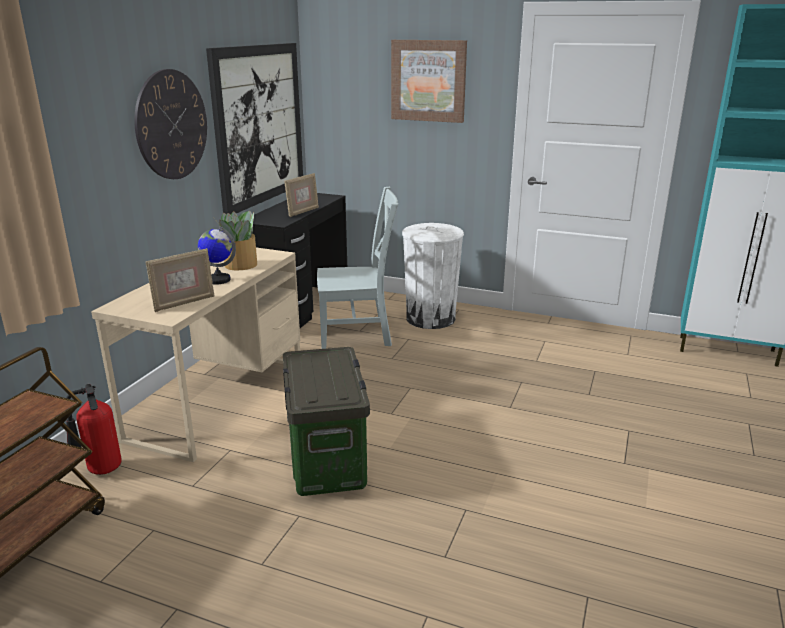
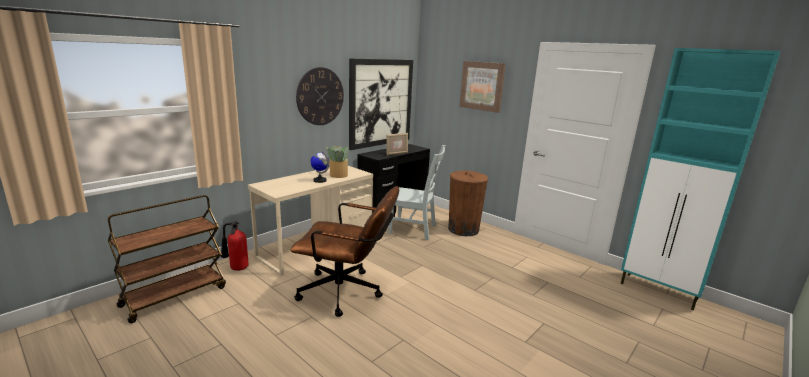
camera: 20 degrees right, 5 degrees down
picture frame [146,248,215,312] -> none
storage box [283,347,370,496] -> brown office chair [291,186,399,317]
white trash can [402,223,464,329] -> brown trash can [448,171,488,236]

